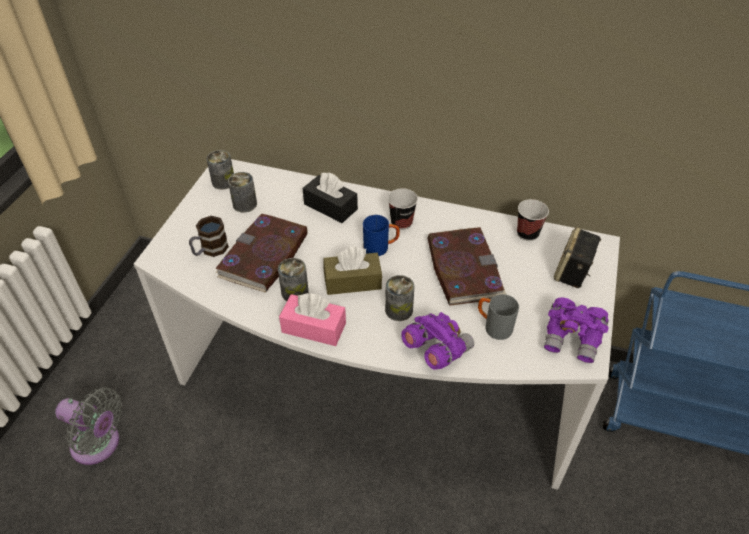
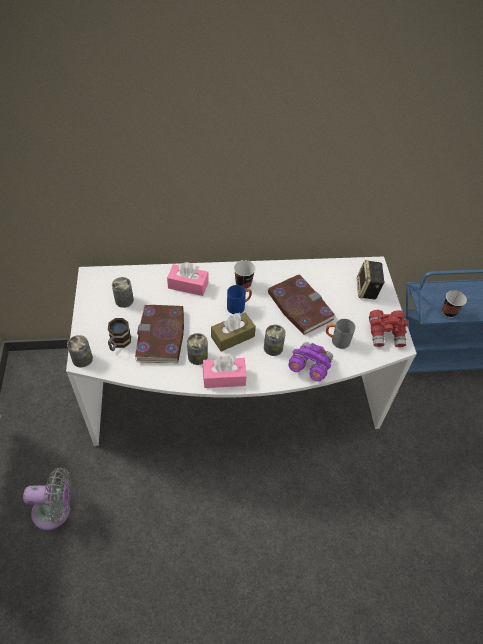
camera: 25 degrees left, 5 degrees up
can [206,150,234,190] -> can moved to [67,335,93,368]
black tissue box [303,173,358,223] -> pink tissue box [167,262,208,296]
cup [517,199,549,241] -> cup moved to [442,290,467,318]
purple binoculars [544,297,609,363] -> red binoculars [369,310,409,347]

